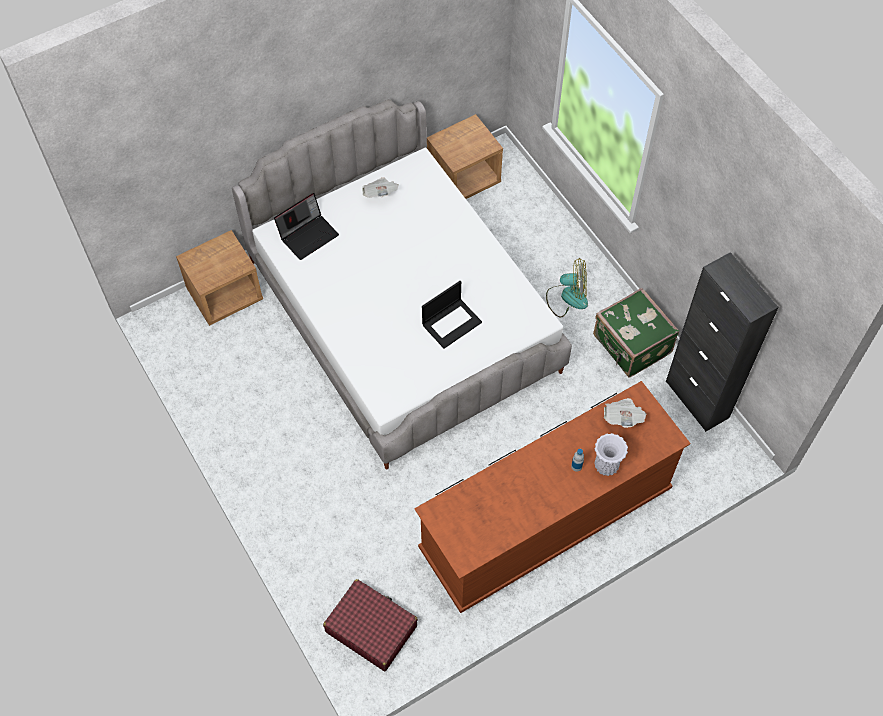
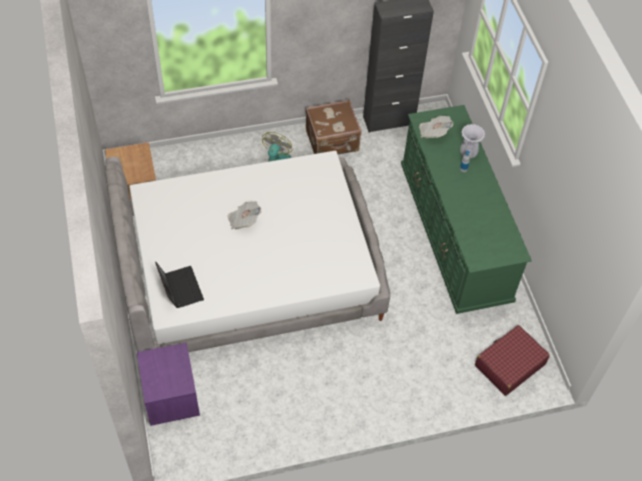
camera: 75 degrees left, 5 degrees down
brown nightstand [176,230,263,326] -> purple nightstand [137,343,200,426]
newspaper [362,177,399,198] -> newspaper moved to [228,201,261,229]
brown dresser [415,381,691,613] -> green dresser [401,105,532,314]
laptop [422,281,482,348] -> none
green suitcase [593,288,679,378] -> brown suitcase [306,100,362,154]

